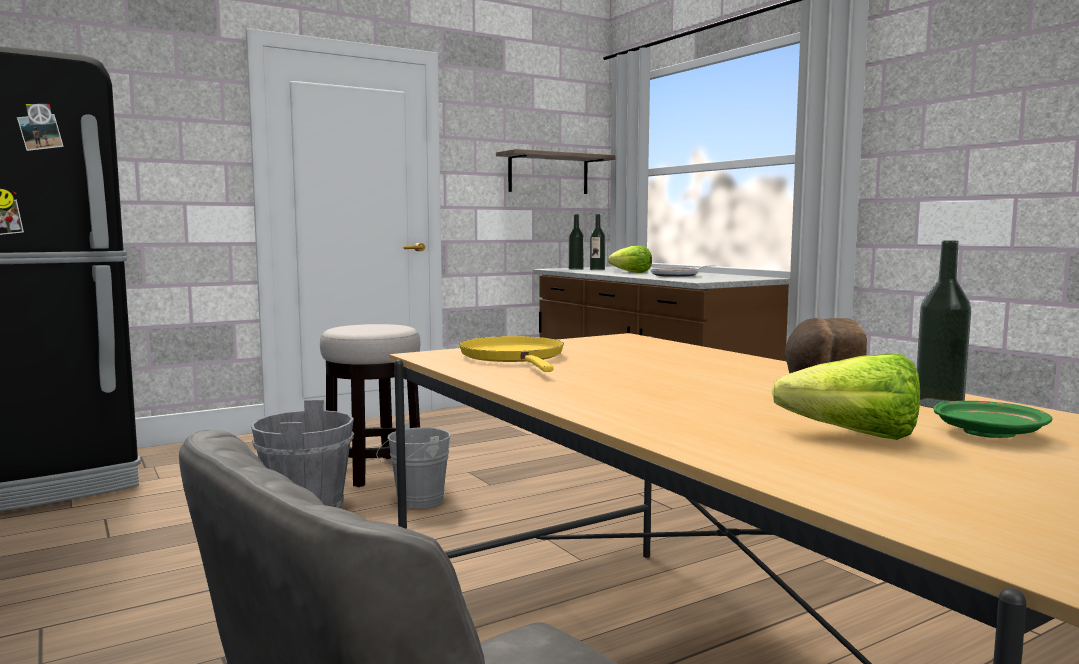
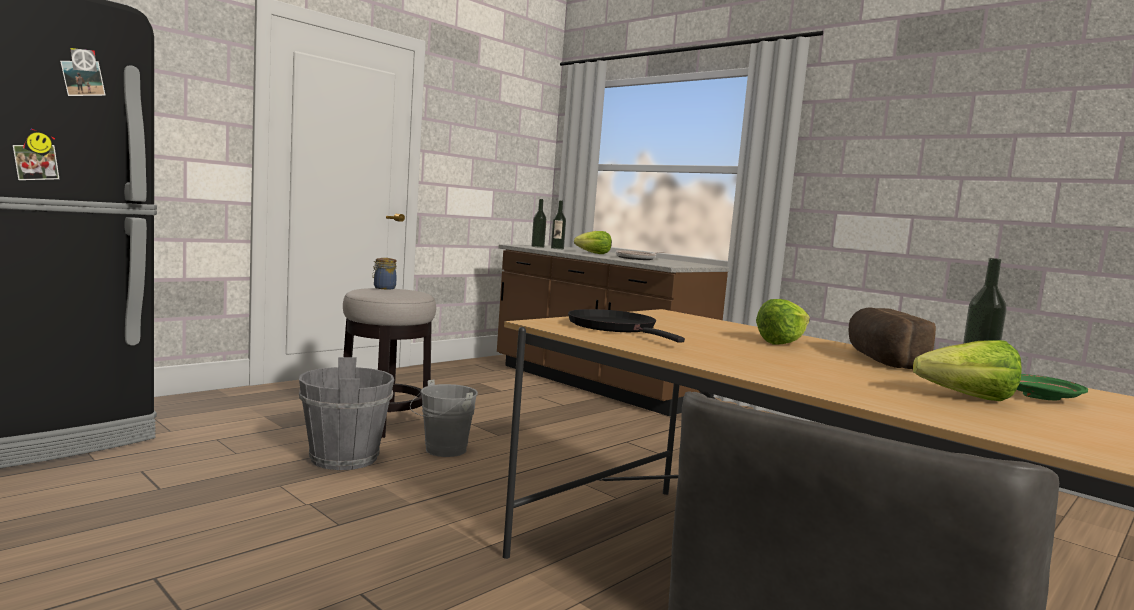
camera: 15 degrees left, 0 degrees up
yellow frying pan [459,336,564,372] -> black frying pan [568,309,685,343]
shelf [496,149,616,194] -> none
none -> jar [372,258,397,289]
none -> lettuce [756,299,810,344]

